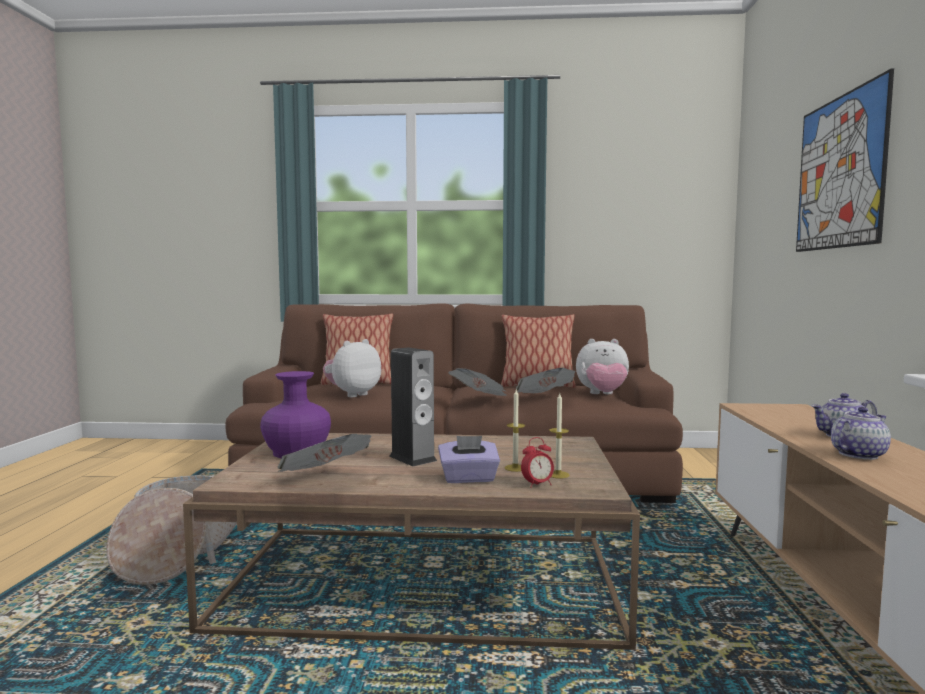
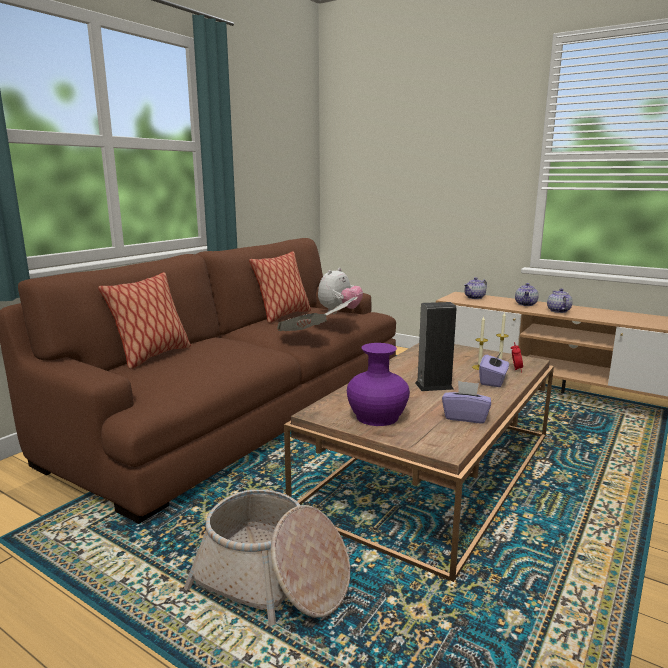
camera: 60 degrees left, 10 degrees up
newspaper [277,434,372,472] -> purple tissue box [442,381,491,424]
plush toy [323,339,381,397] -> none
picture [796,69,894,252] -> none
none -> teapot [464,277,487,299]

